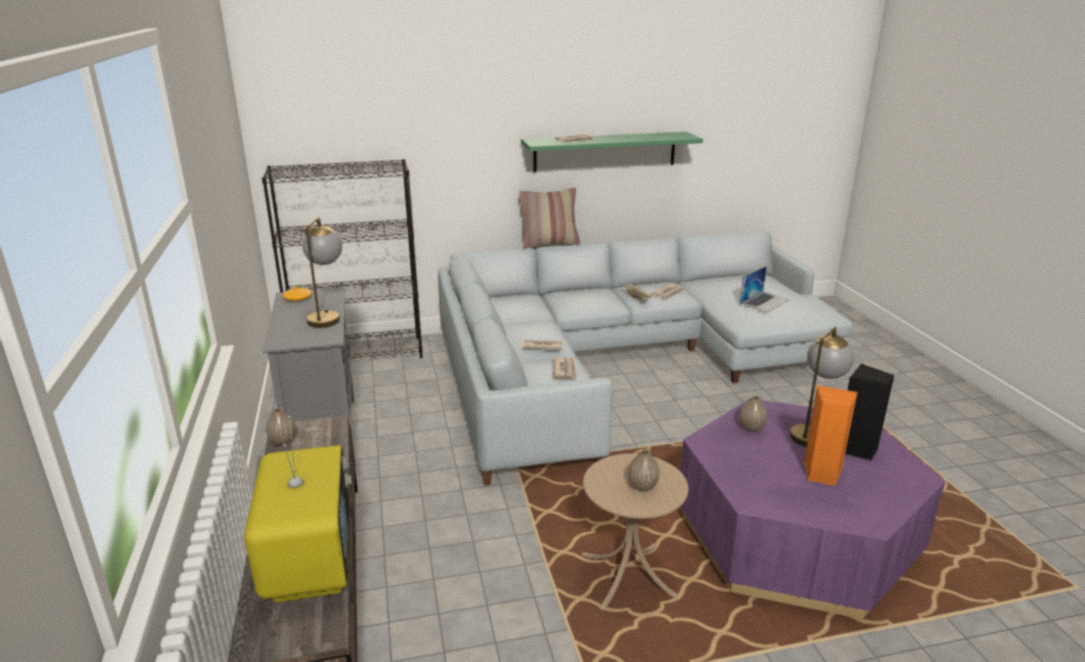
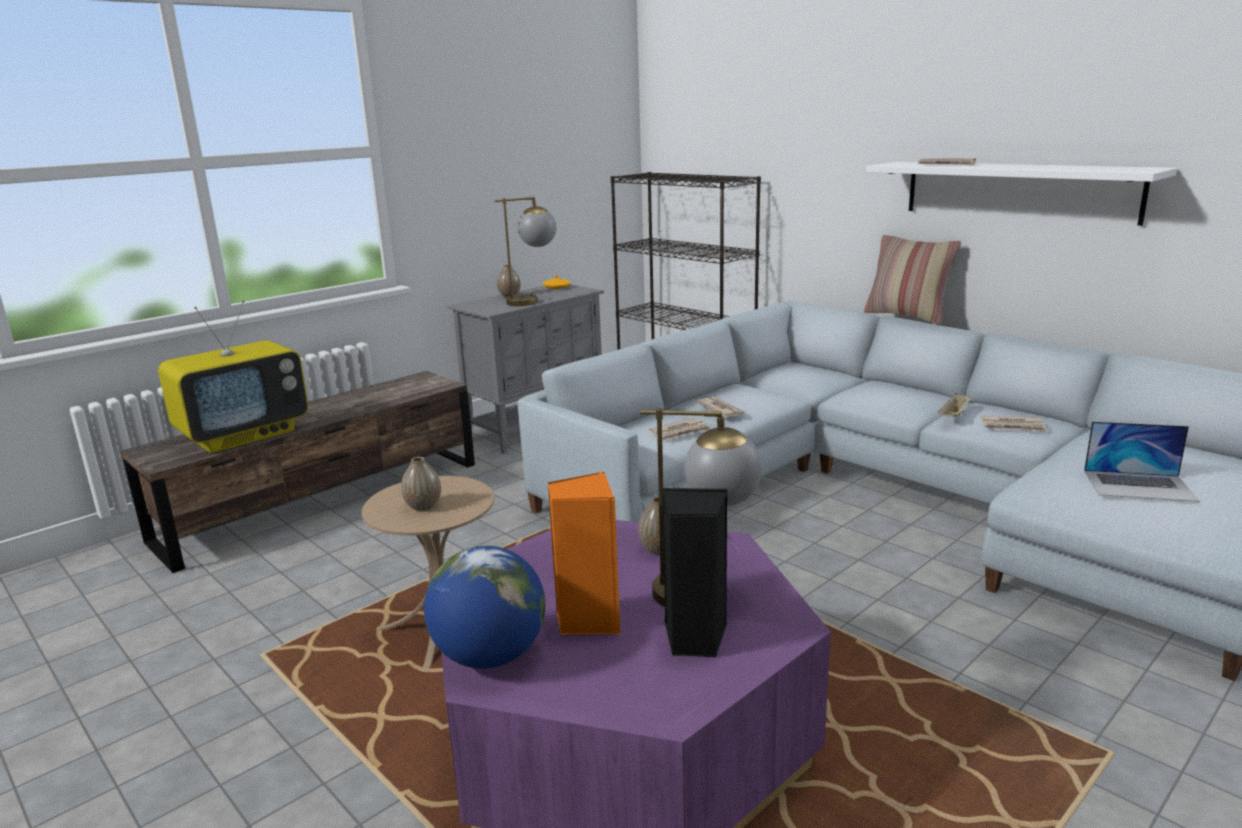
camera: 60 degrees right, 5 degrees down
vase [266,408,295,445] -> vase moved to [497,265,521,297]
green shelf [521,132,703,172] -> white shelf [866,162,1177,226]
none -> globe [424,546,545,669]

